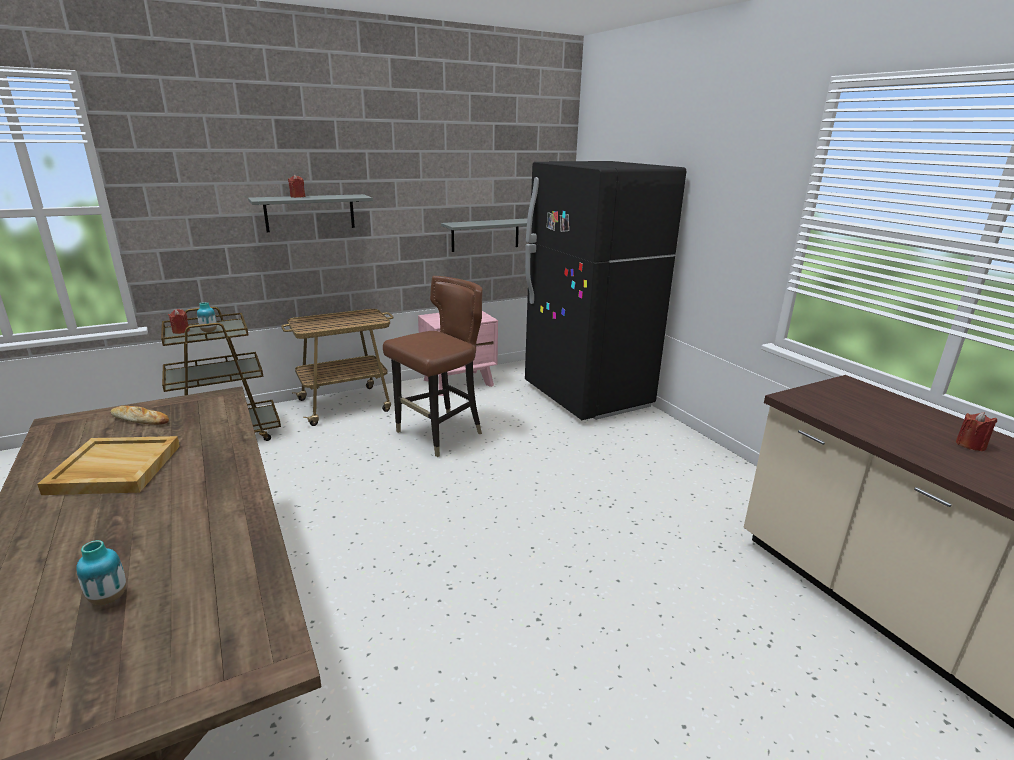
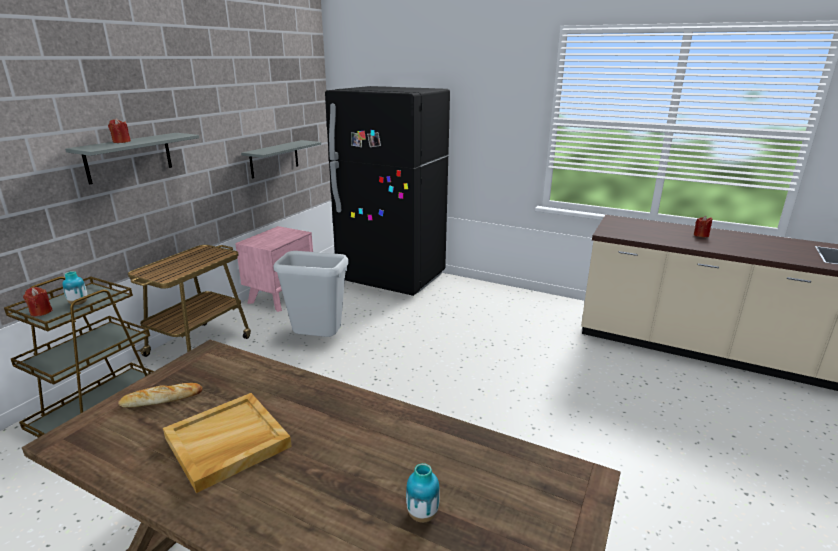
camera: 35 degrees left, 0 degrees up
brown chair [383,276,483,457] -> grey trash can [273,251,349,337]

